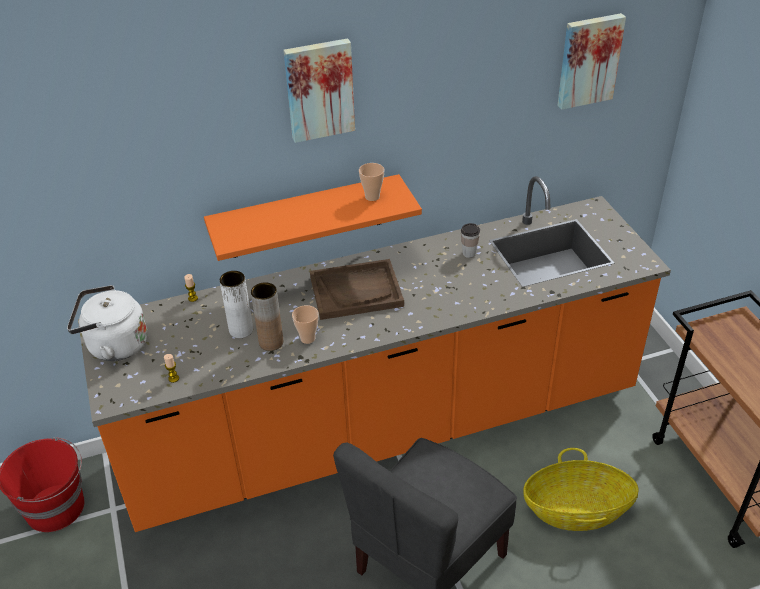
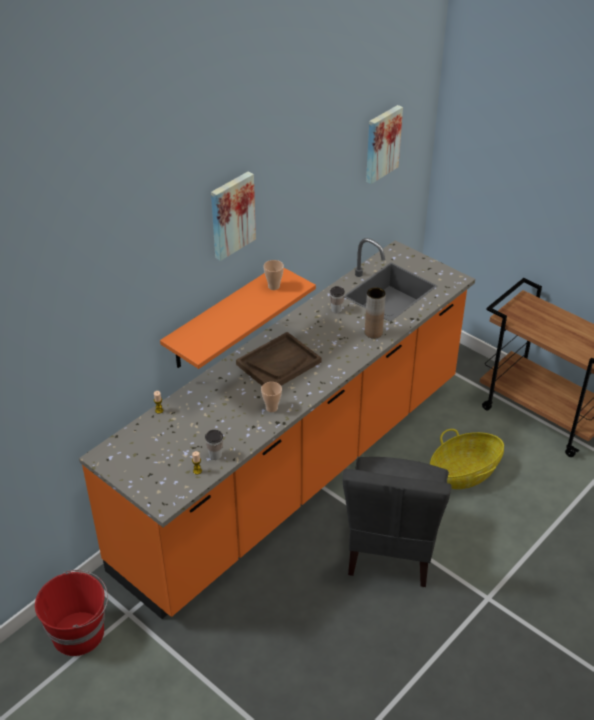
camera: 30 degrees left, 0 degrees up
white kettle [67,285,147,361] -> none
white vase [219,271,253,338] -> none
brown vase [251,282,283,351] -> brown vase moved to [365,287,386,339]
none -> cup [205,430,223,460]

